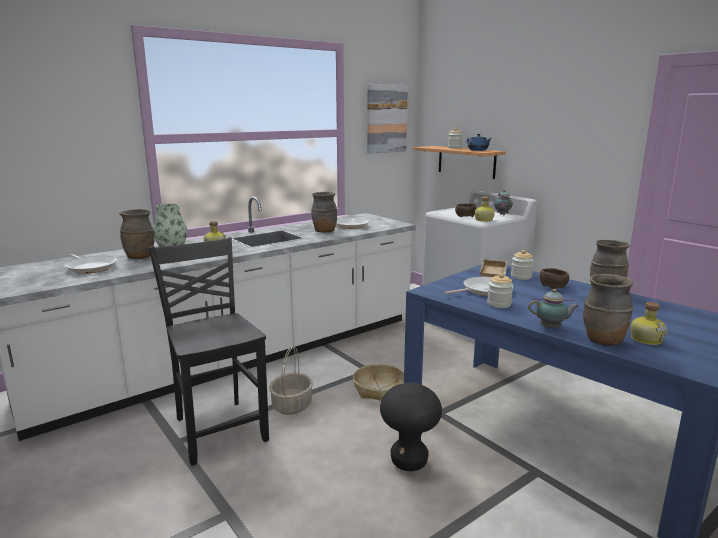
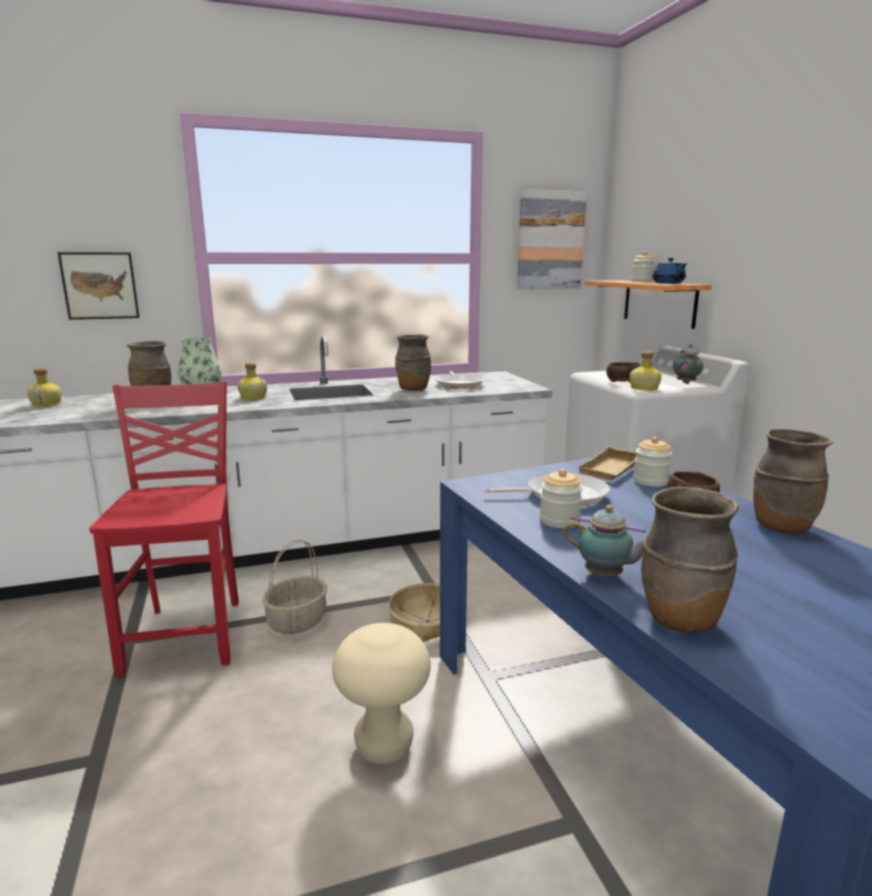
camera: 20 degrees right, 0 degrees up
frying pan [64,254,117,274] -> none
black chair [149,237,269,466] -> red chair [89,381,239,677]
black stool [380,382,442,471] -> beige stool [332,623,431,764]
bottle [630,302,668,345] -> bottle moved to [27,368,62,406]
none -> picture [57,252,140,320]

